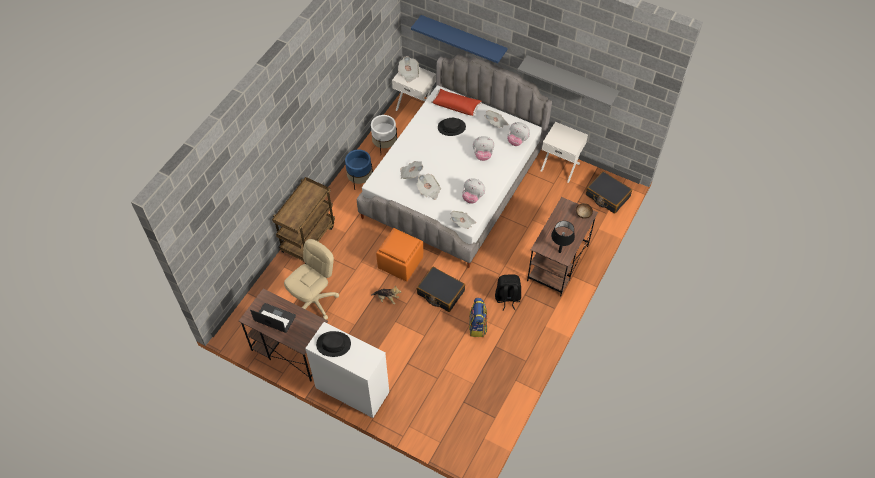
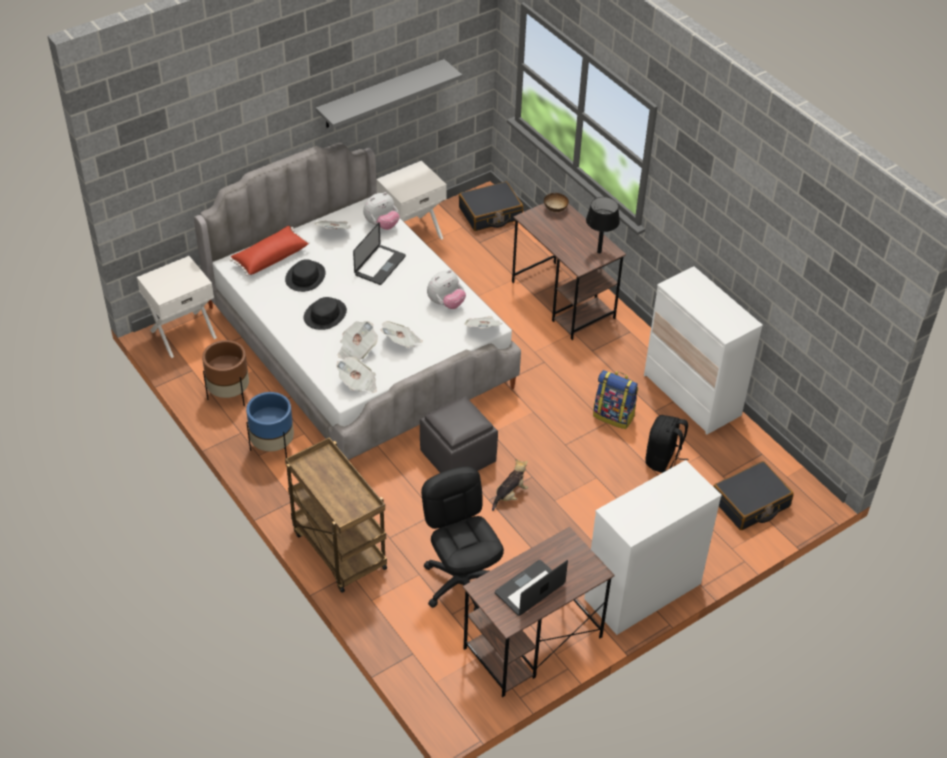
camera: 65 degrees left, 10 degrees down
beige office chair [284,239,339,320] -> black office chair [421,466,504,611]
black hat [316,331,351,357] -> black hat moved to [304,297,347,330]
white planter [371,115,397,152] -> brown planter [202,340,249,406]
orange ottoman [376,228,423,282] -> grey ottoman [420,396,498,473]
newspaper [398,56,419,83] -> newspaper moved to [336,357,377,393]
blue shelf [411,15,507,63] -> none
black suitcase [417,267,465,312] -> black suitcase moved to [713,461,794,530]
plush toy [473,136,494,161] -> laptop [353,222,406,285]
black backpack [495,274,521,311] -> black backpack moved to [645,415,688,473]
none -> white dresser [644,266,763,435]

